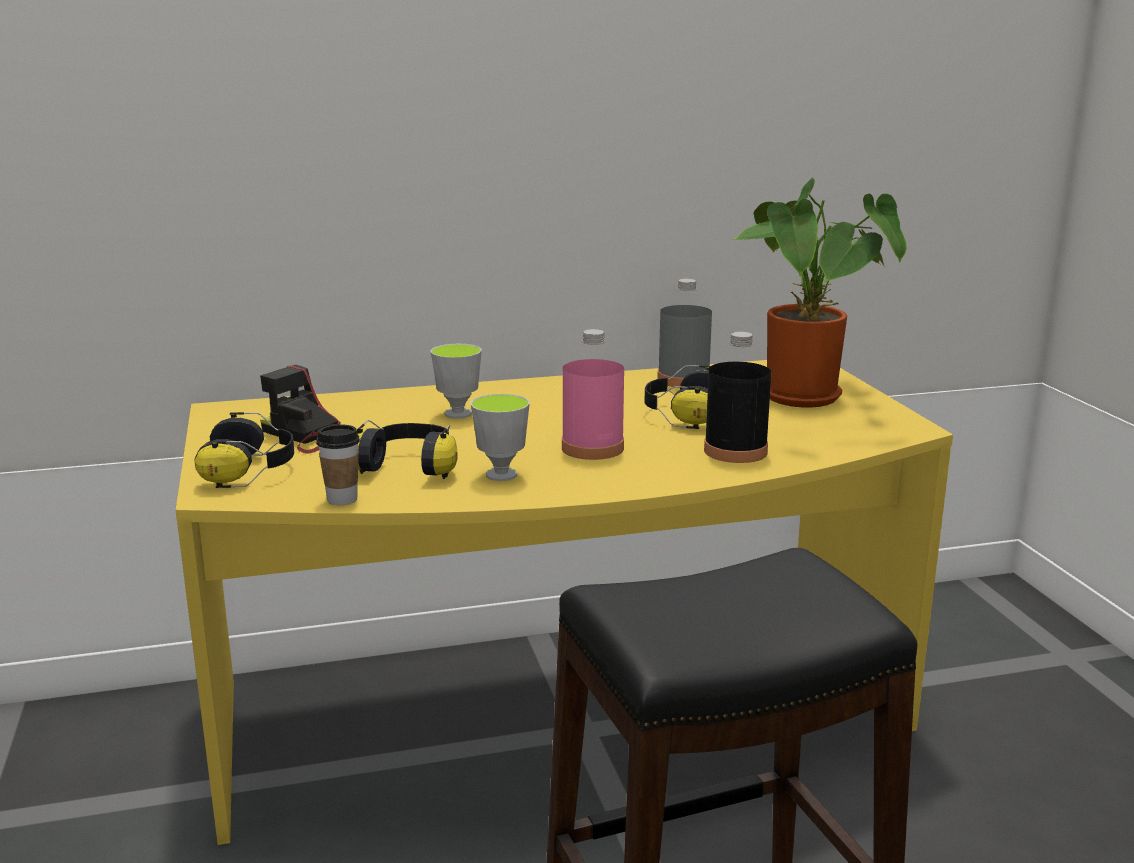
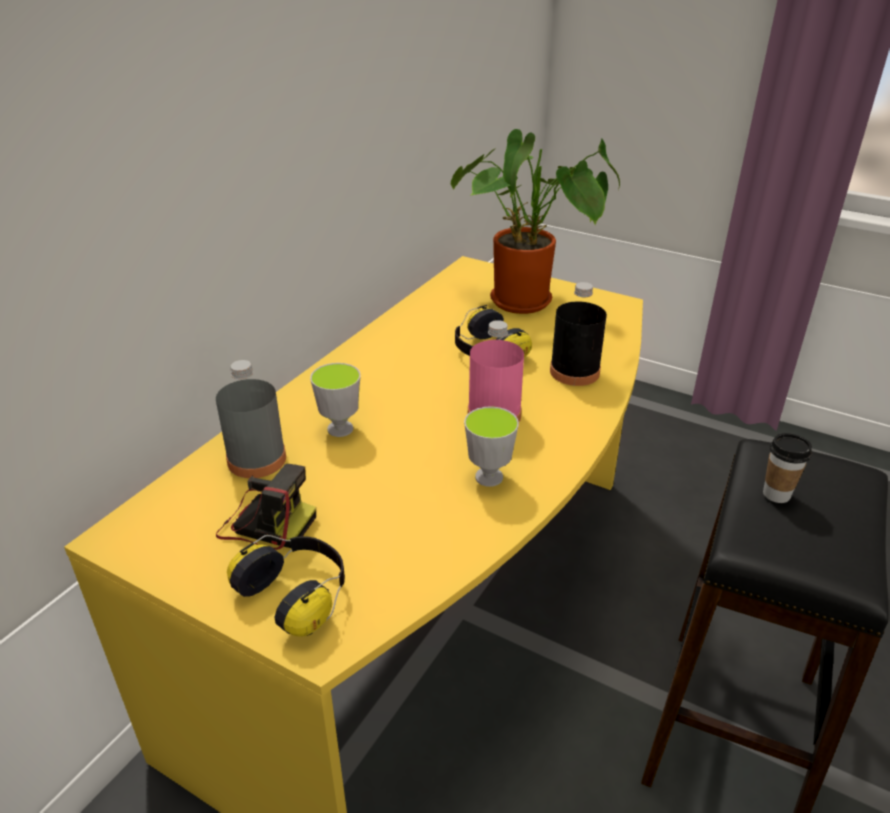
camera: 45 degrees left, 15 degrees up
camera [260,365,341,453] -> camera turned 150 degrees counterclockwise [216,464,316,550]
cup [316,424,360,505] -> cup moved to [763,433,812,503]
headphones [357,420,458,479] -> none
grey bottle [657,279,712,388] -> grey bottle moved to [216,360,286,478]

